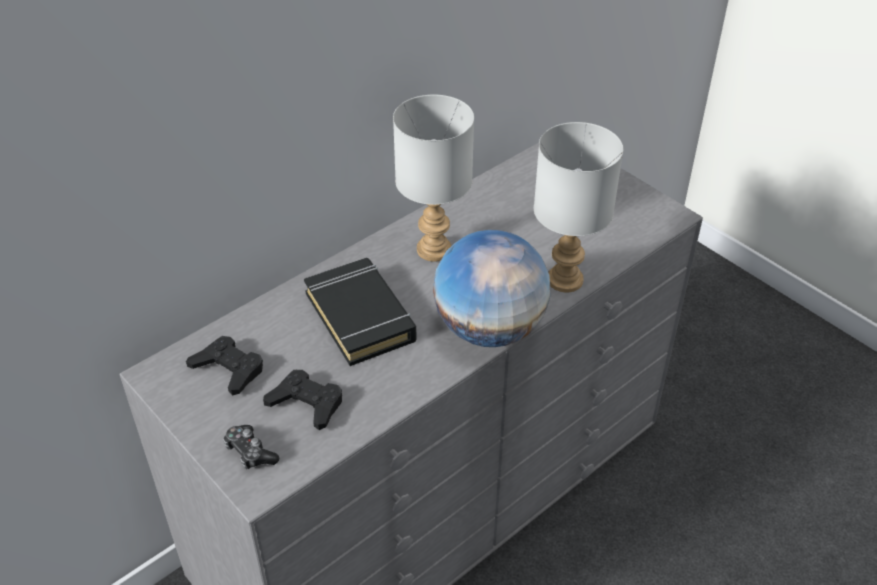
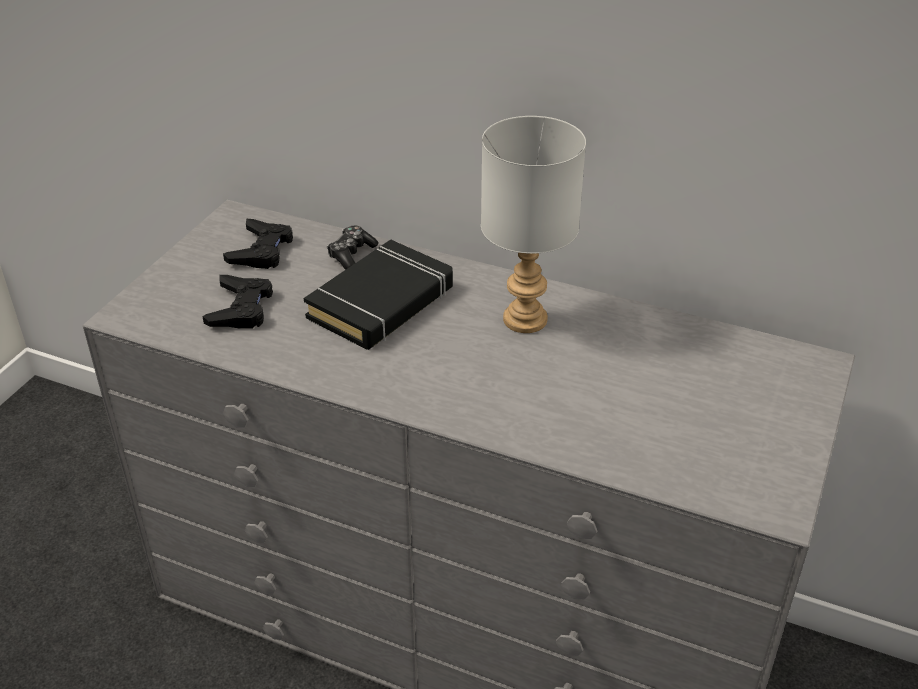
camera: 65 degrees right, 5 degrees down
game controller [223,425,280,469] -> game controller moved to [327,226,379,270]
globe [433,230,550,347] -> none
grey table lamp [534,122,623,293] -> none

